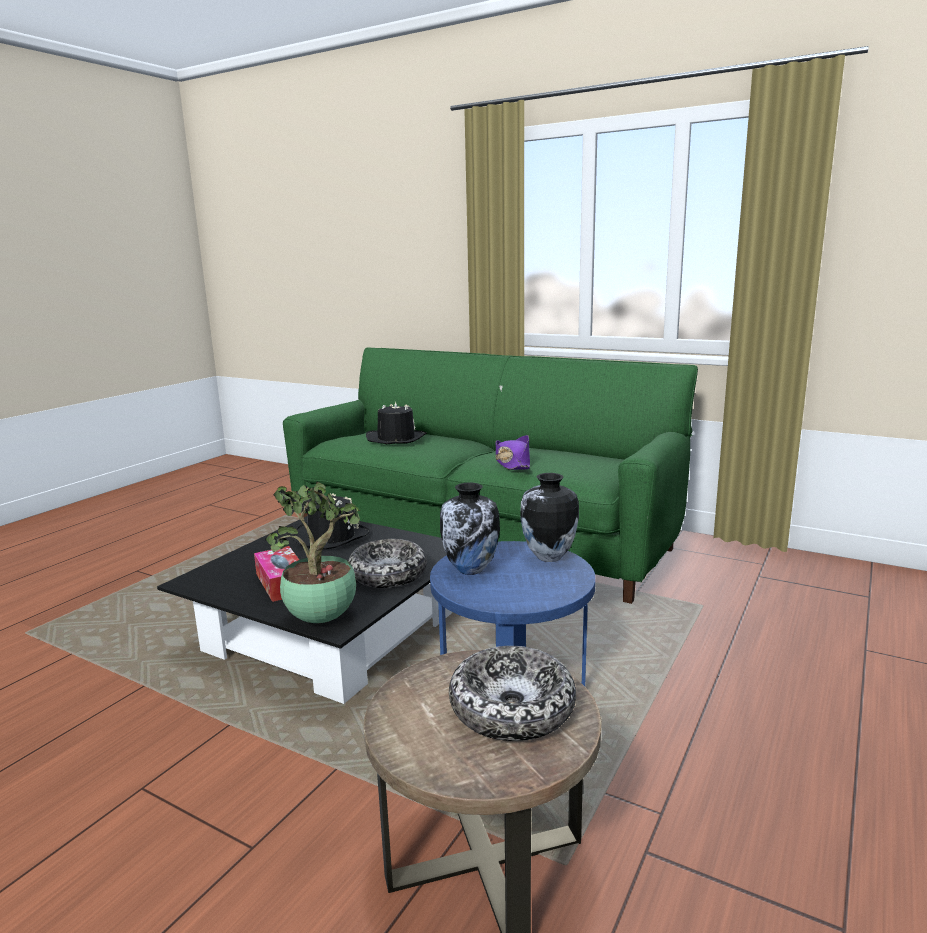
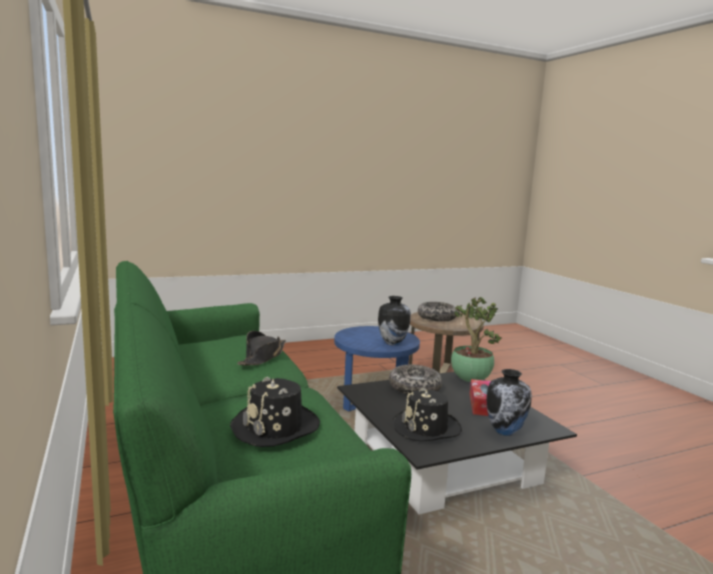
camera: 145 degrees left, 5 degrees down
purple hat [495,435,530,470] -> black hat [237,331,286,366]
vase [520,473,579,562] -> vase moved to [486,369,532,436]

